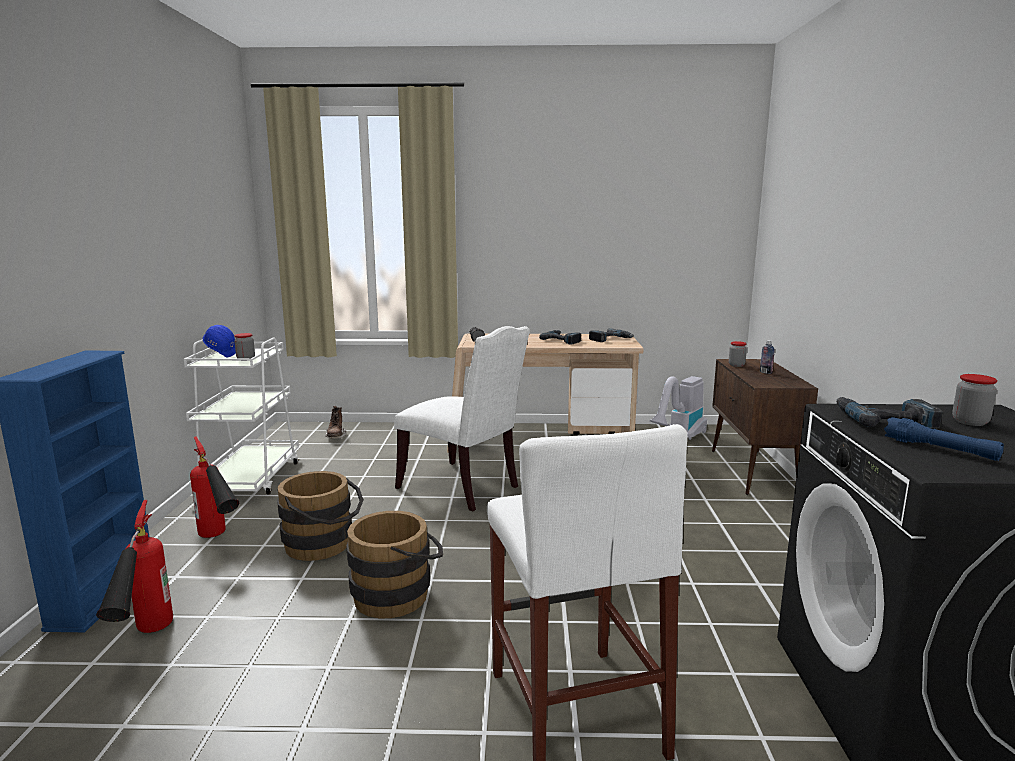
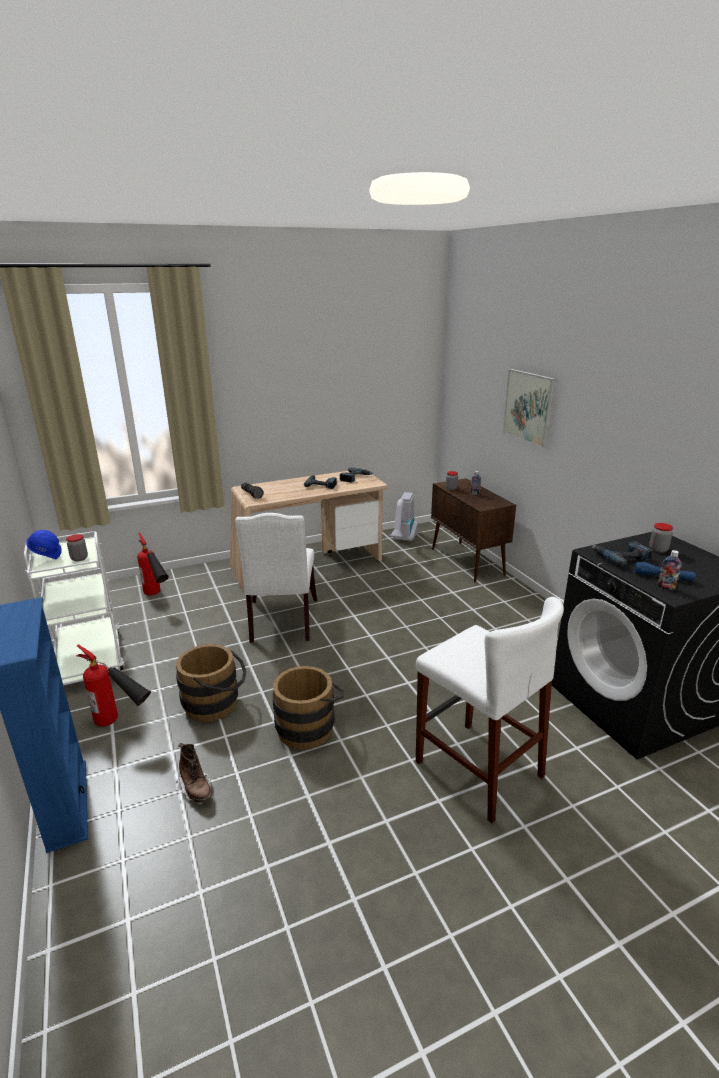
camera: 25 degrees left, 10 degrees up
fire extinguisher [96,500,173,633] -> fire extinguisher moved to [137,533,169,595]
brown boot [325,406,346,439] -> brown boot moved to [176,743,212,802]
white chair [394,326,529,511] -> white chair turned 75 degrees clockwise [235,513,317,643]
none -> picture [503,369,556,448]
none -> bottle [658,550,682,590]

